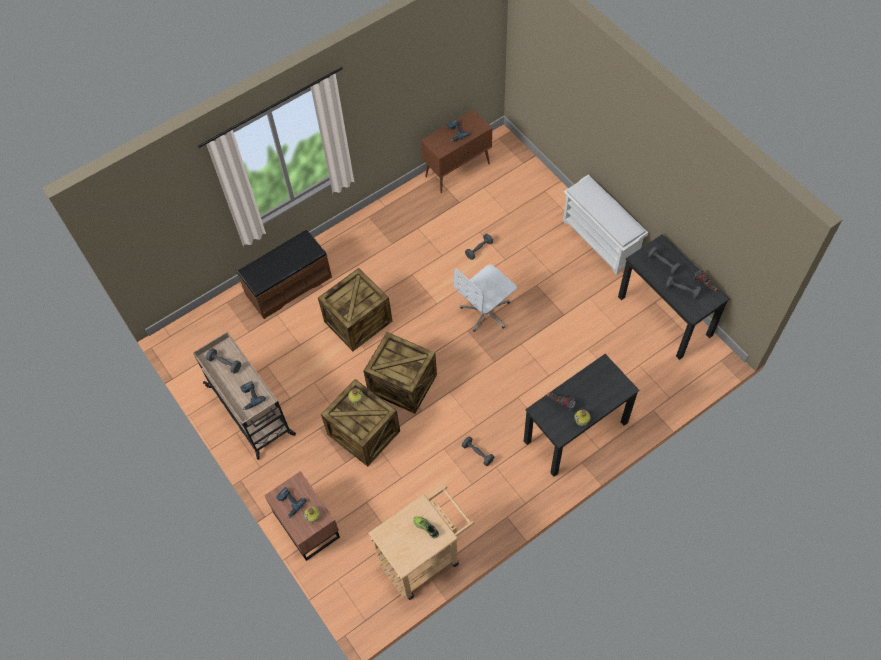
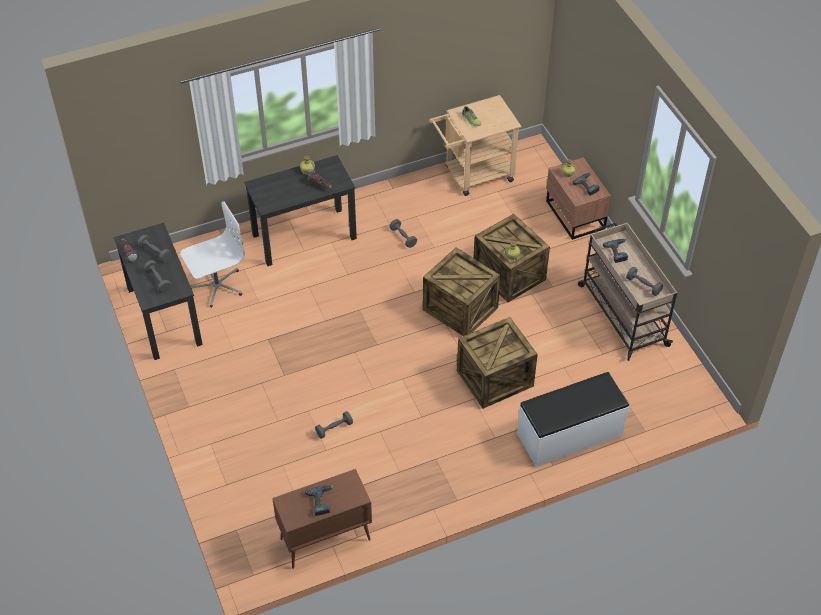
camera: 170 degrees left, 10 degrees down
brown bench [237,230,332,319] -> white bench [517,372,629,467]
white office chair [454,264,517,332] -> white office chair moved to [180,201,245,307]
white shoe rack [563,175,648,275] -> none

